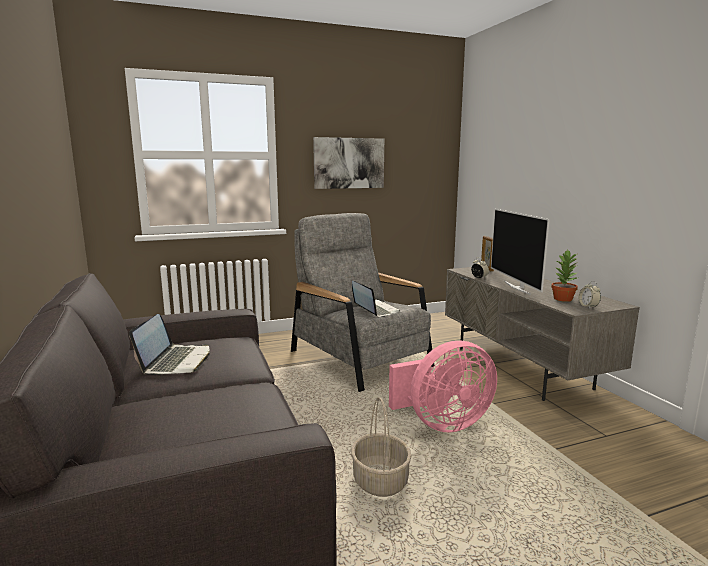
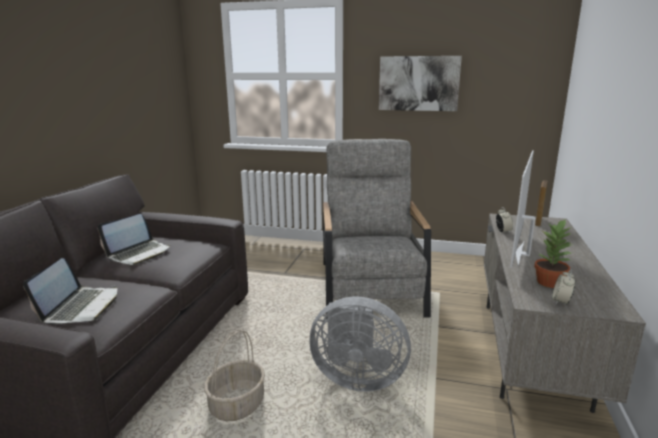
camera: 35 degrees right, 5 degrees up
laptop [352,281,400,317] -> laptop moved to [23,258,117,324]
pink fan [389,341,497,432] -> grey fan [309,296,411,392]

